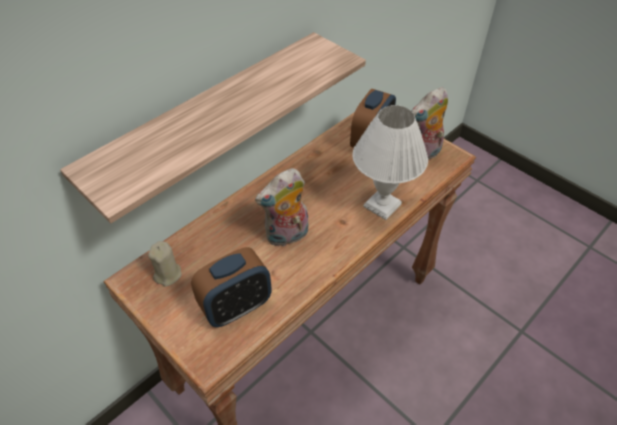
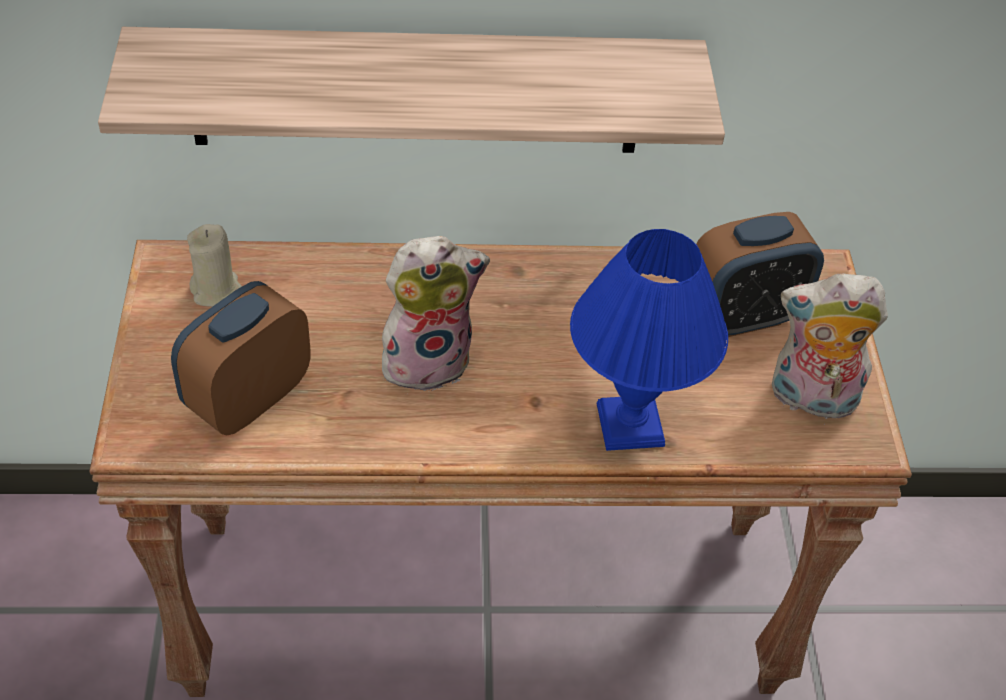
camera: 40 degrees right, 0 degrees up
alarm clock [191,247,272,327] -> alarm clock turned 120 degrees clockwise [171,281,311,435]
plush toy [255,168,308,248] -> plush toy turned 150 degrees clockwise [382,236,490,394]
white table lamp [353,105,428,220] -> blue table lamp [570,229,728,451]

